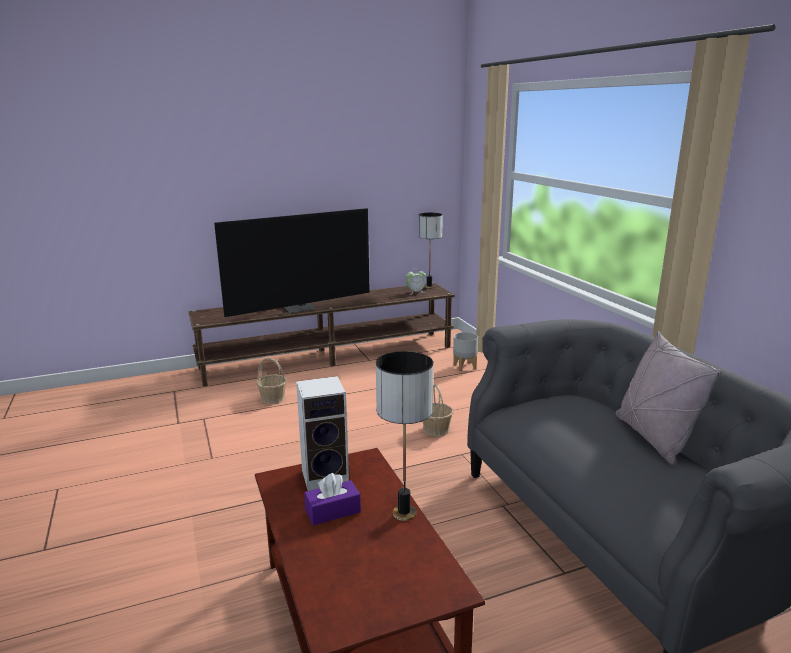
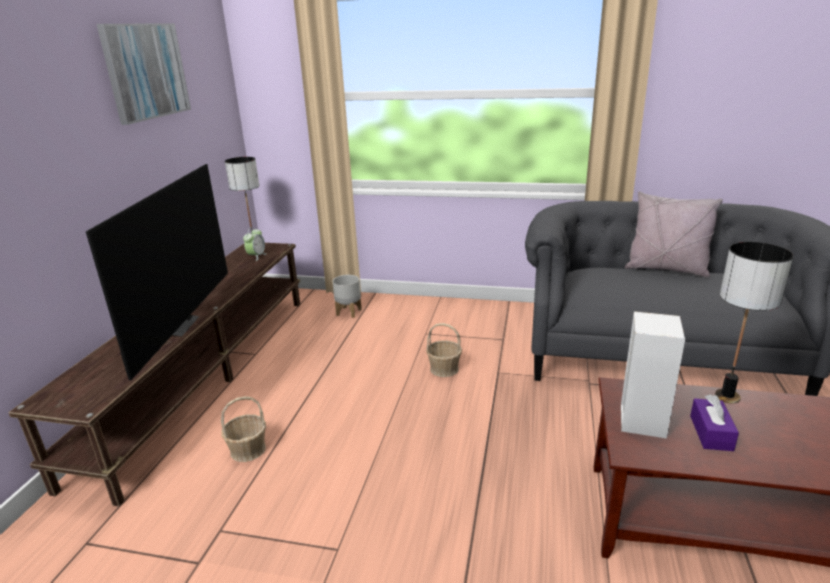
camera: 55 degrees left, 5 degrees up
none -> picture [97,23,191,125]

